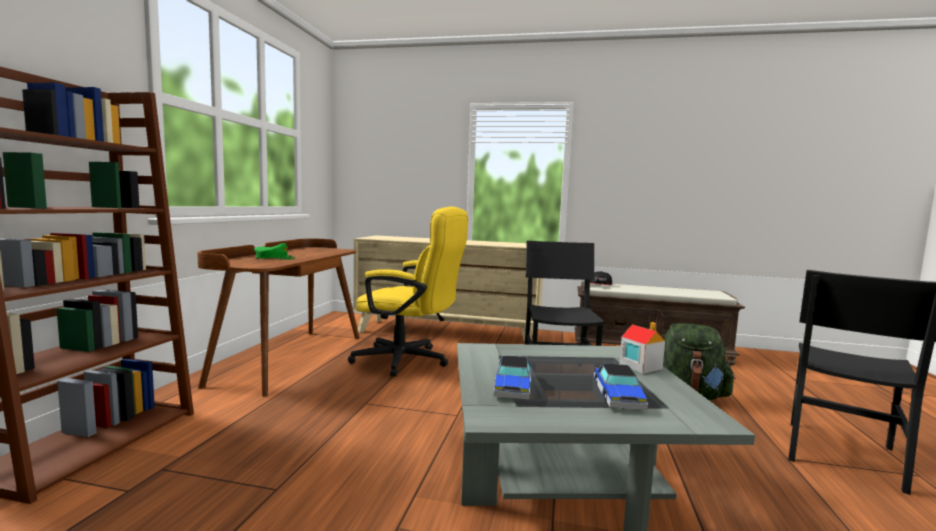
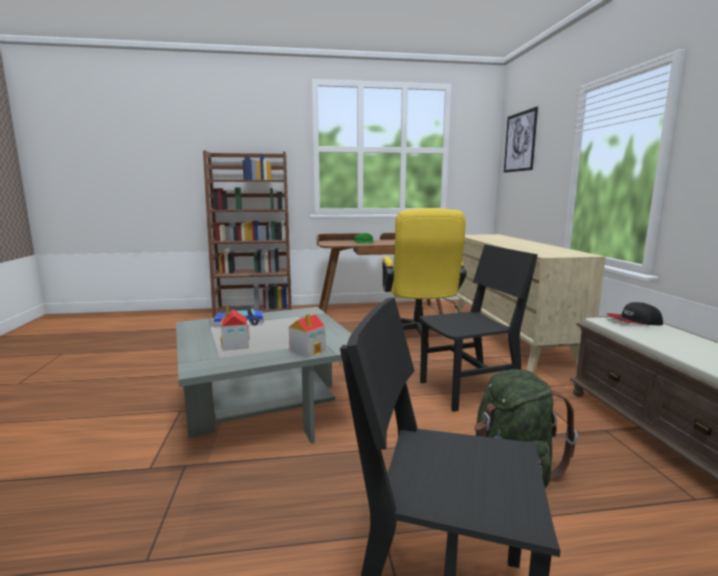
camera: 70 degrees right, 5 degrees up
toy car [594,364,648,410] -> toy house [221,307,250,351]
none -> picture [504,107,538,173]

